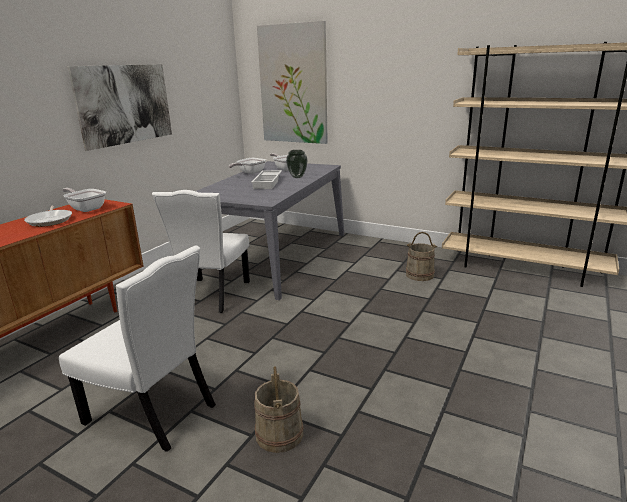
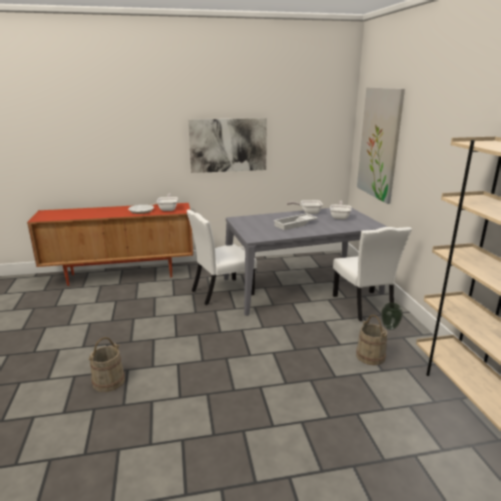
camera: 50 degrees right, 0 degrees up
white chair [59,246,216,452] -> white chair moved to [333,227,412,321]
vase [286,150,308,178] -> vase moved to [381,303,403,330]

